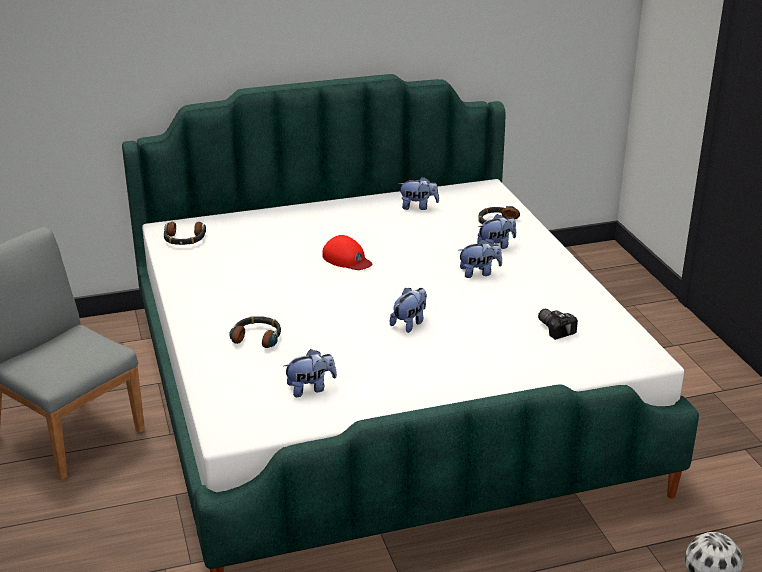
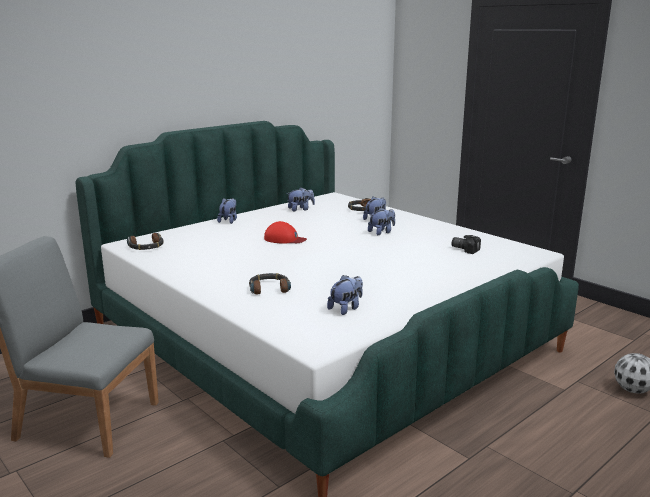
camera: 25 degrees left, 10 degrees down
plush toy [390,288,427,333] -> plush toy moved to [217,198,237,224]

